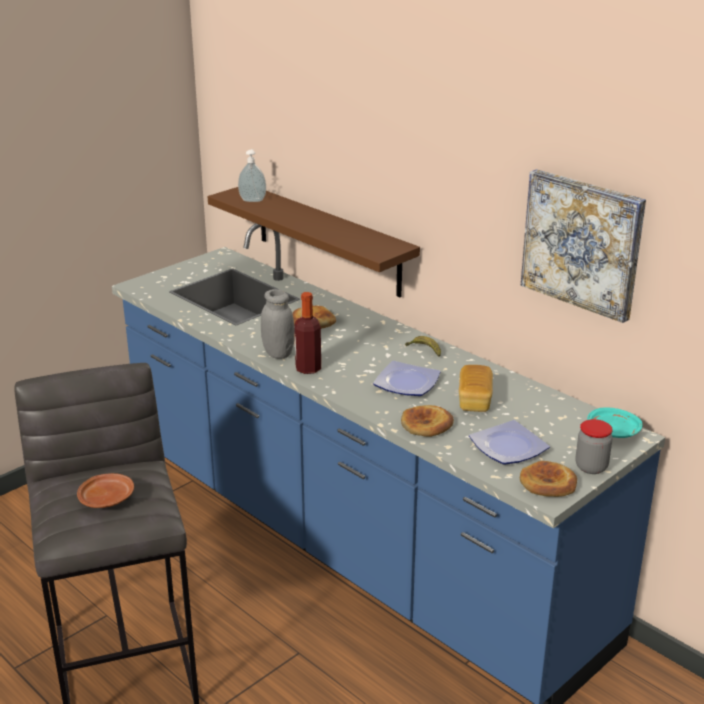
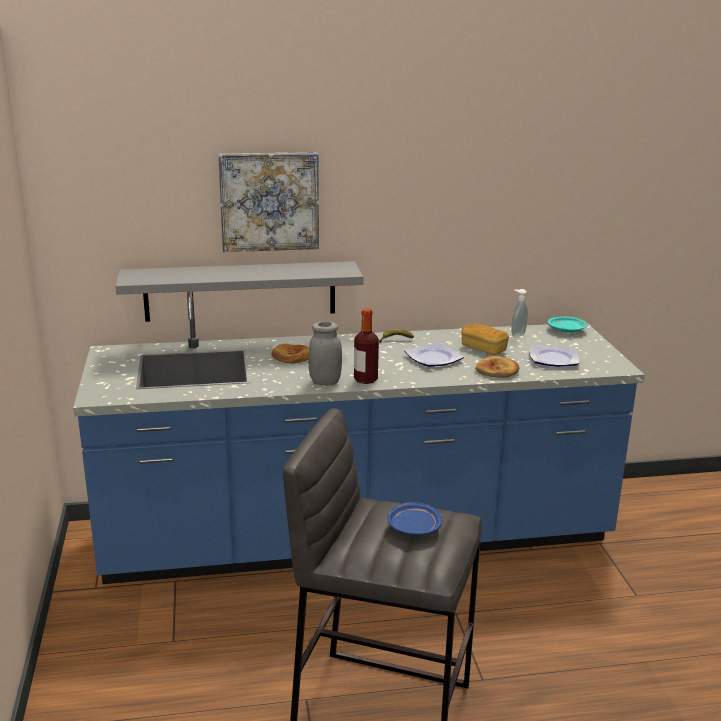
camera: 55 degrees left, 5 degrees down
brown plate [77,473,134,508] -> blue plate [387,502,442,536]
brown shelf [208,187,420,297] -> grey shelf [115,261,363,322]
soap dispenser [238,149,266,202] -> soap dispenser moved to [511,289,528,338]
bread [520,461,577,497] -> none
picture [521,169,646,323] -> picture moved to [218,152,319,252]
jar [575,419,613,474] -> none

